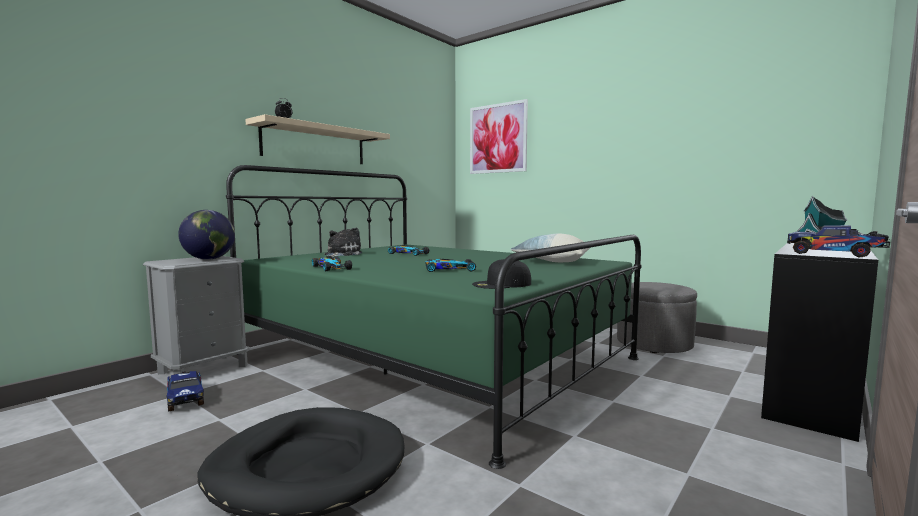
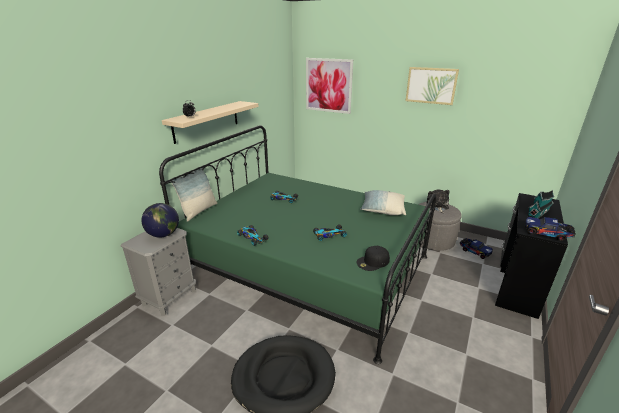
camera: 10 degrees left, 20 degrees up
toy truck [166,371,204,411] -> toy truck moved to [460,238,493,259]
plush toy [324,228,362,257] -> plush toy moved to [426,190,449,213]
none -> pillow [172,168,217,222]
none -> picture [406,67,459,105]

